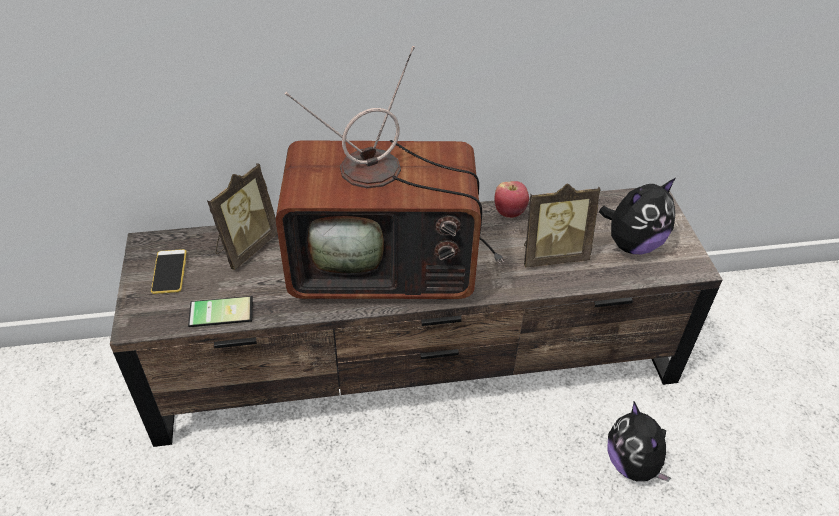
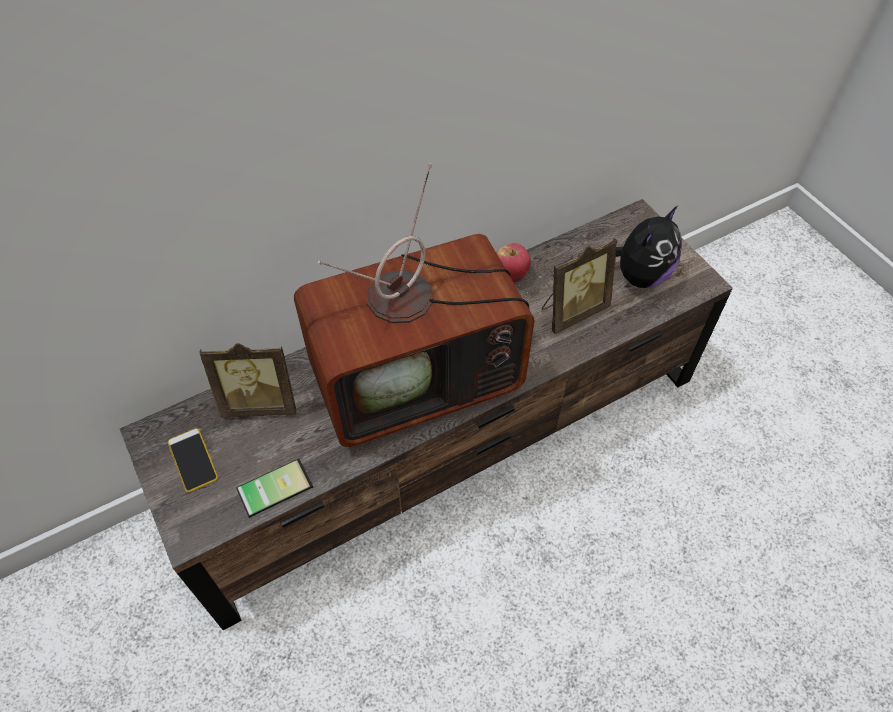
camera: 20 degrees left, 10 degrees up
picture frame [207,163,278,270] -> picture frame turned 75 degrees clockwise [199,343,296,418]
plush toy [607,401,671,482] -> none

